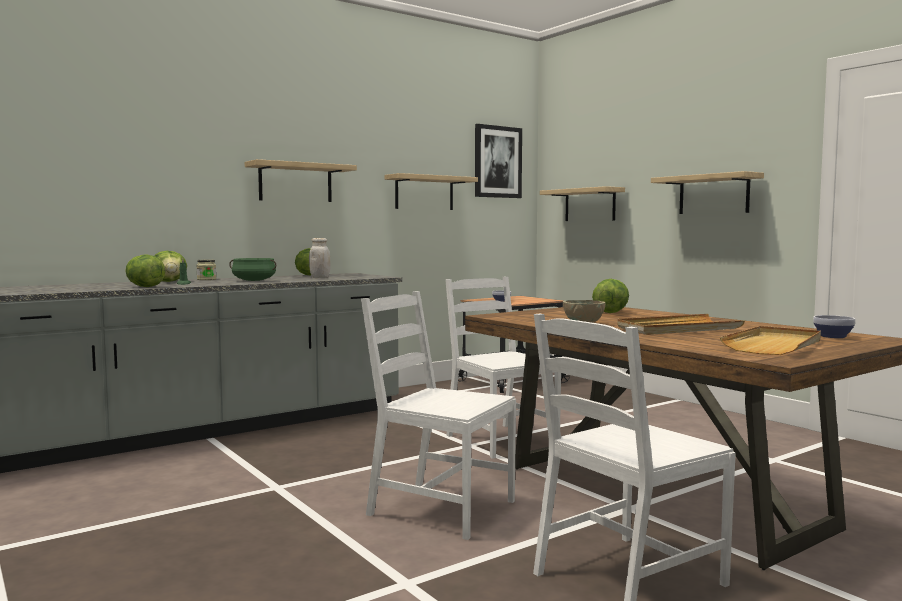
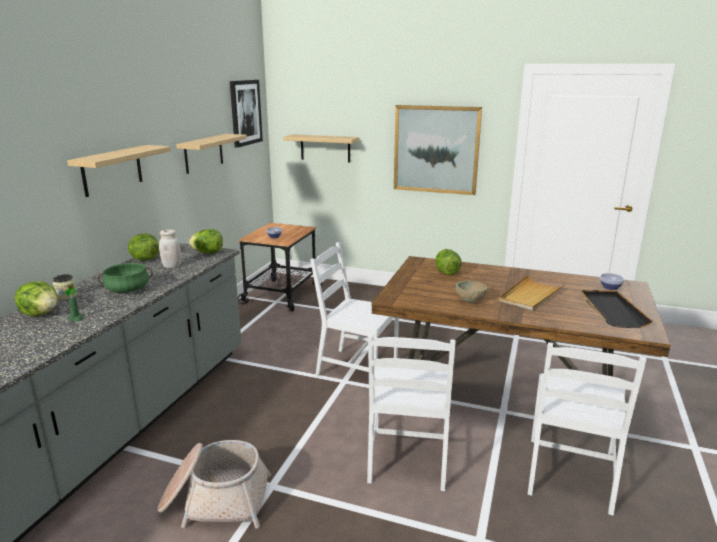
camera: 35 degrees left, 15 degrees up
lettuce [125,254,165,287] -> lettuce moved to [189,229,223,254]
white chair [361,291,516,540] -> white chair turned 75 degrees counterclockwise [367,334,455,491]
shelf [651,171,764,214] -> picture [394,105,482,195]
beige tray [720,326,821,355] -> black tray [581,290,653,328]
none -> basket [157,440,271,528]

